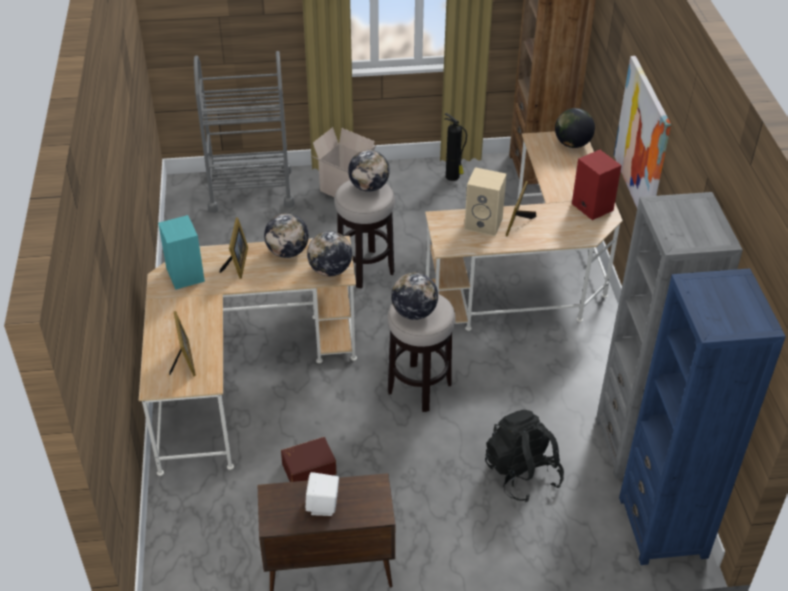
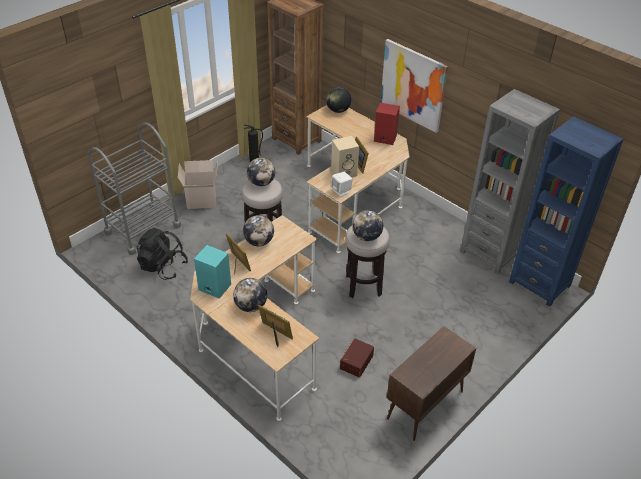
camera: 40 degrees left, 0 degrees up
white speaker [305,472,339,516] -> white speaker moved to [331,172,353,196]
globe [307,231,352,276] -> globe moved to [233,278,267,312]
black backpack [485,410,564,502] -> black backpack moved to [136,228,188,280]

